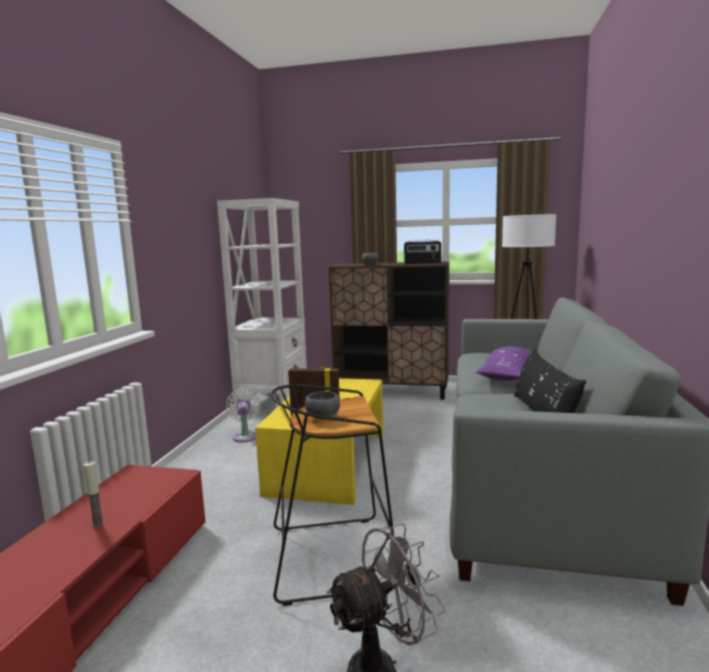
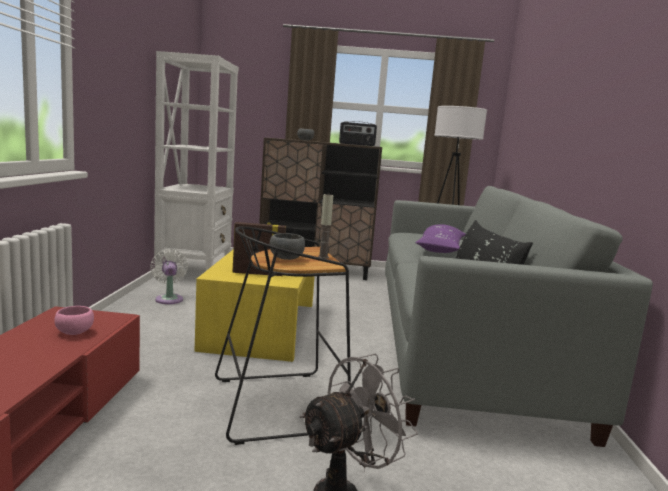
camera: 10 degrees left, 0 degrees up
candle [83,461,104,527] -> candle moved to [318,193,333,259]
none -> pink bowl [54,306,94,335]

